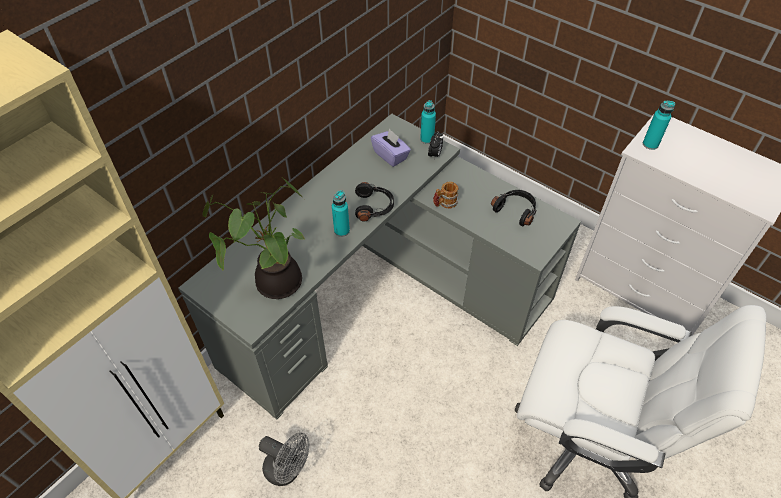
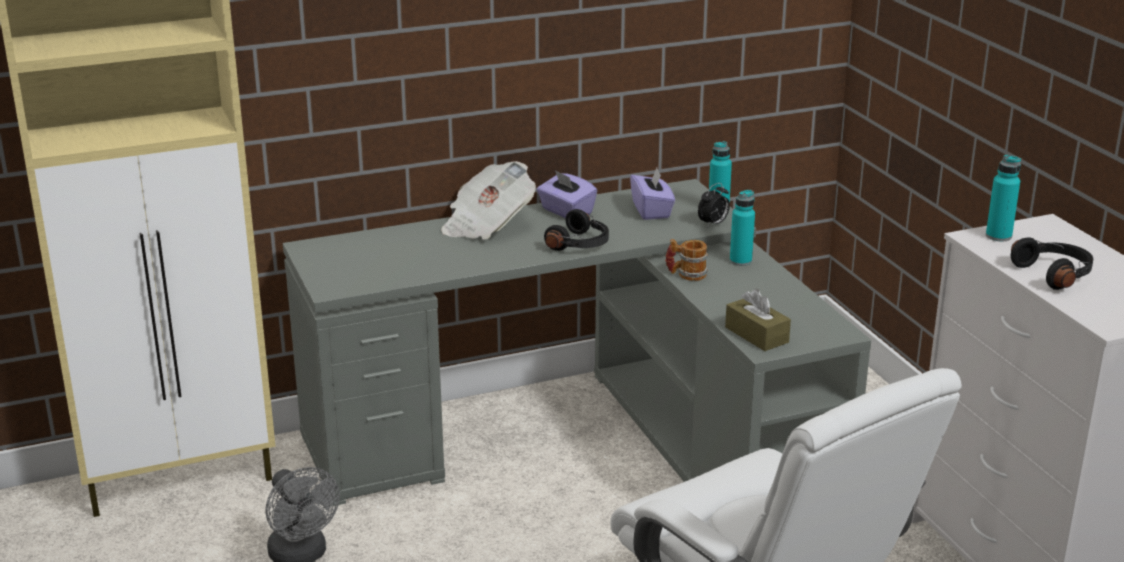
camera: 30 degrees right, 25 degrees down
potted plant [202,178,306,299] -> none
turquoise bottle [332,190,350,237] -> turquoise bottle moved to [730,190,755,266]
black headphones [491,190,537,226] -> black headphones moved to [1011,237,1093,290]
none -> newspaper [441,161,536,240]
none -> purple tissue box [537,170,597,218]
none -> brown tissue box [725,289,791,351]

